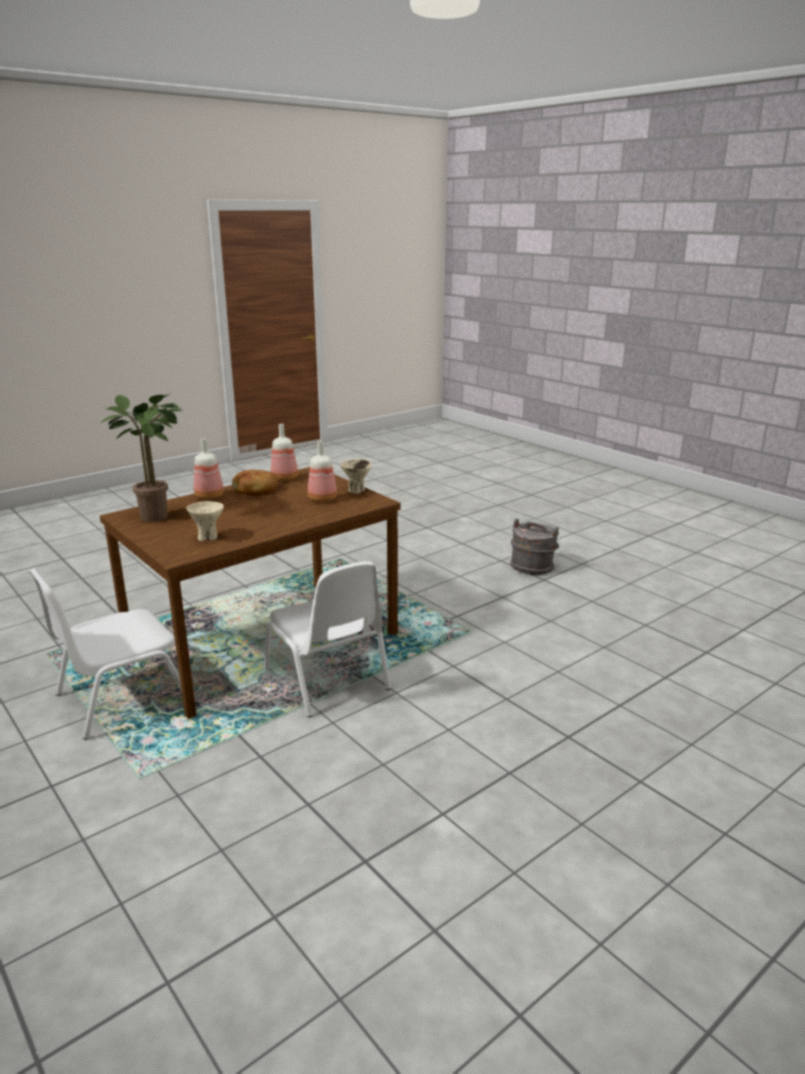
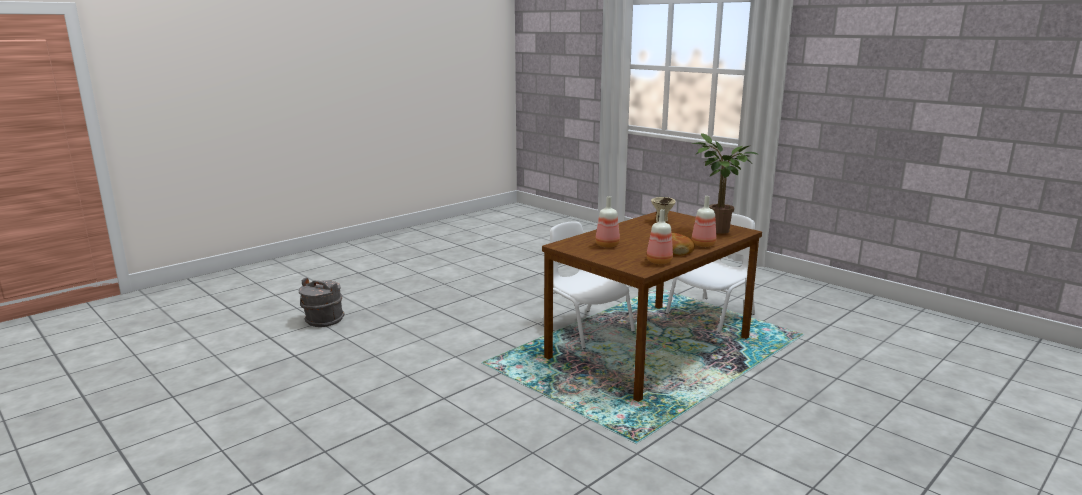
camera: 175 degrees right, 5 degrees down
beige bowl [340,459,372,494] -> none
grey bucket [510,519,559,575] -> grey bucket moved to [299,278,345,327]

